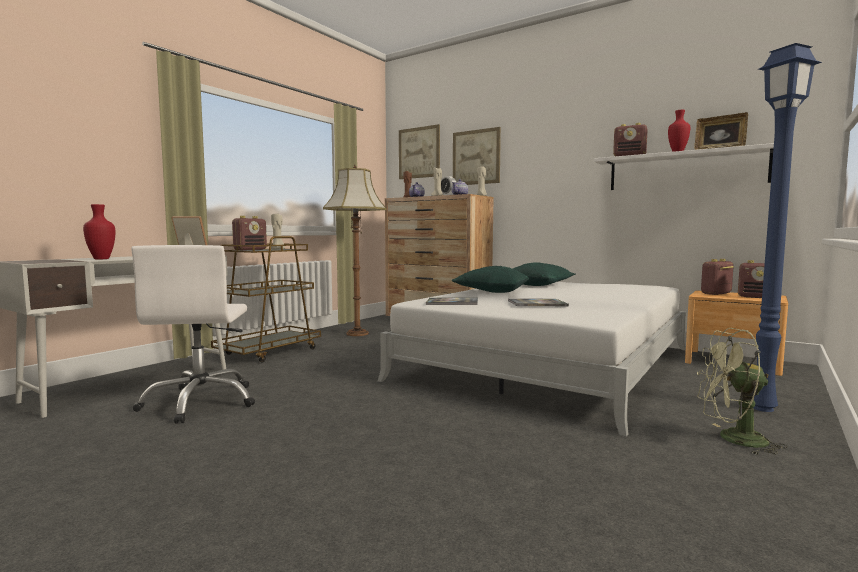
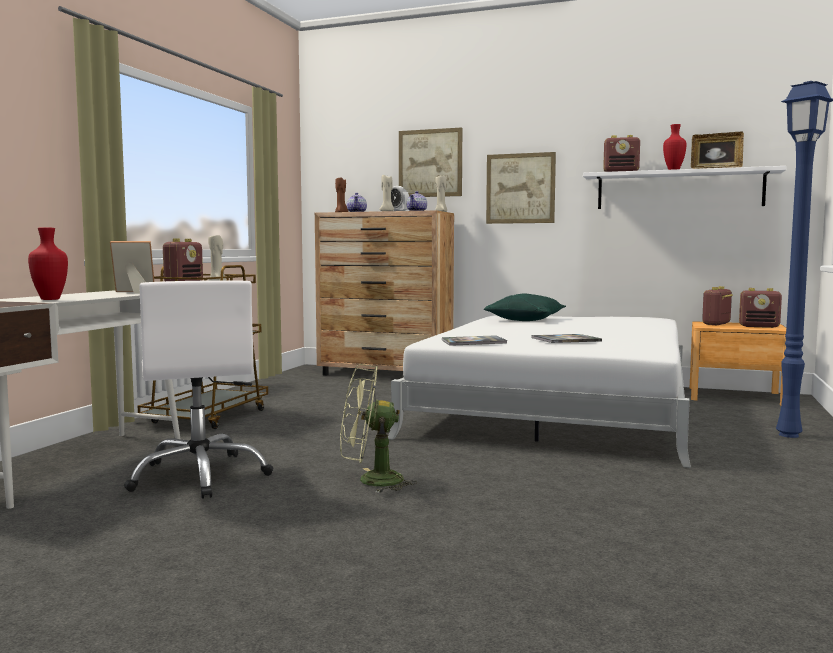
camera: 15 degrees left, 0 degrees up
floor lamp [323,165,386,336] -> none
picture [399,124,440,179] -> picture moved to [486,152,556,224]
green pillow [452,266,529,293] -> none
green fan [697,328,788,455] -> green fan moved to [340,364,417,493]

